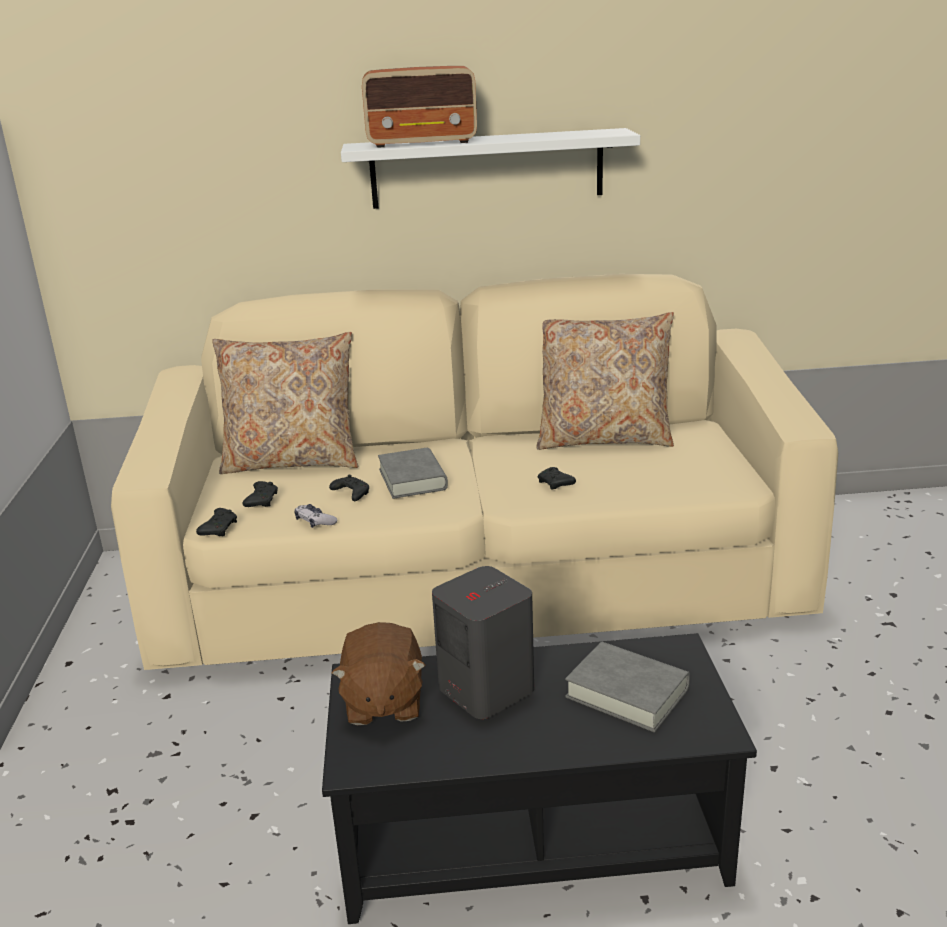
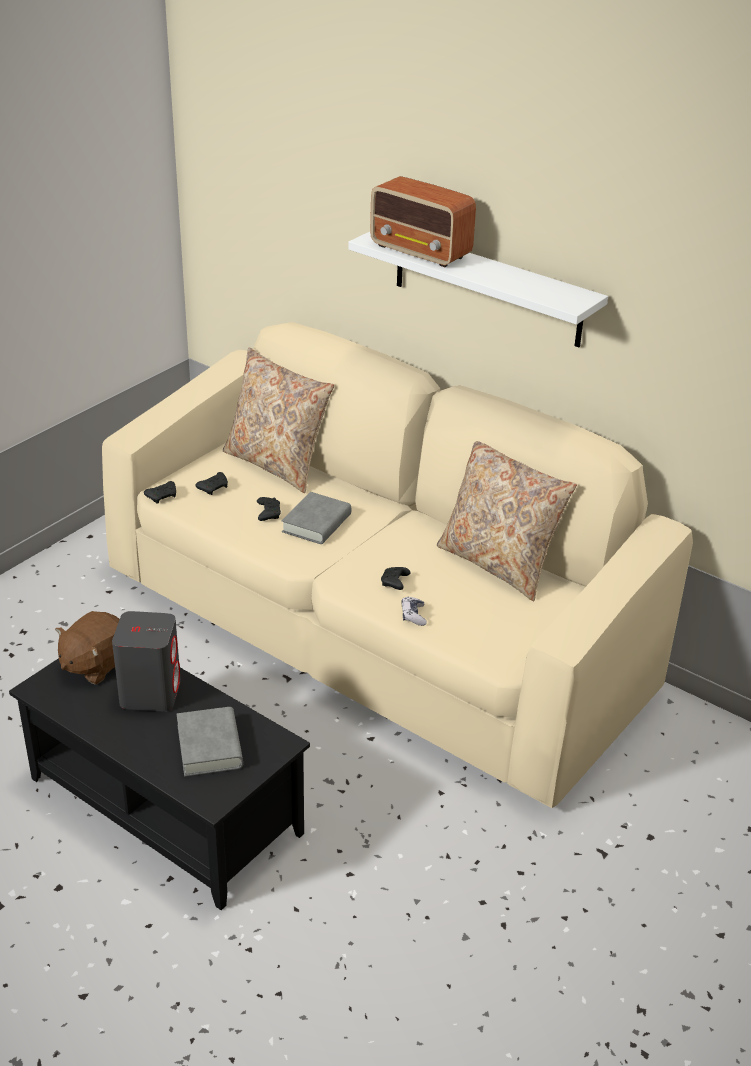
camera: 40 degrees right, 10 degrees up
game controller [294,504,338,528] -> game controller moved to [401,597,427,626]

